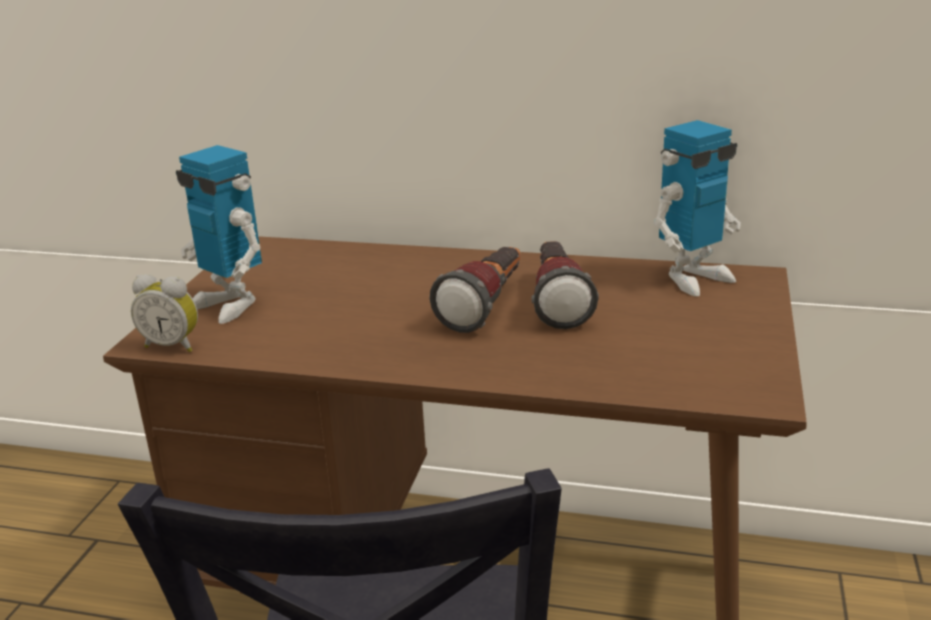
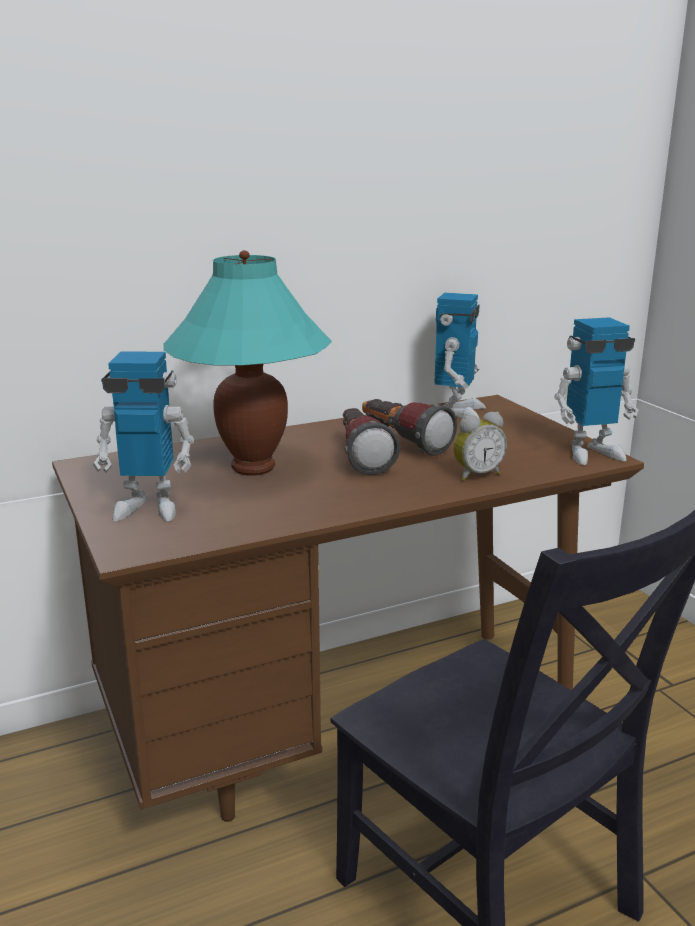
camera: 40 degrees left, 5 degrees down
alarm clock [131,274,198,352] -> alarm clock moved to [453,412,507,481]
none -> turquoise table lamp [163,250,332,476]
none -> toy robot [554,317,639,465]

